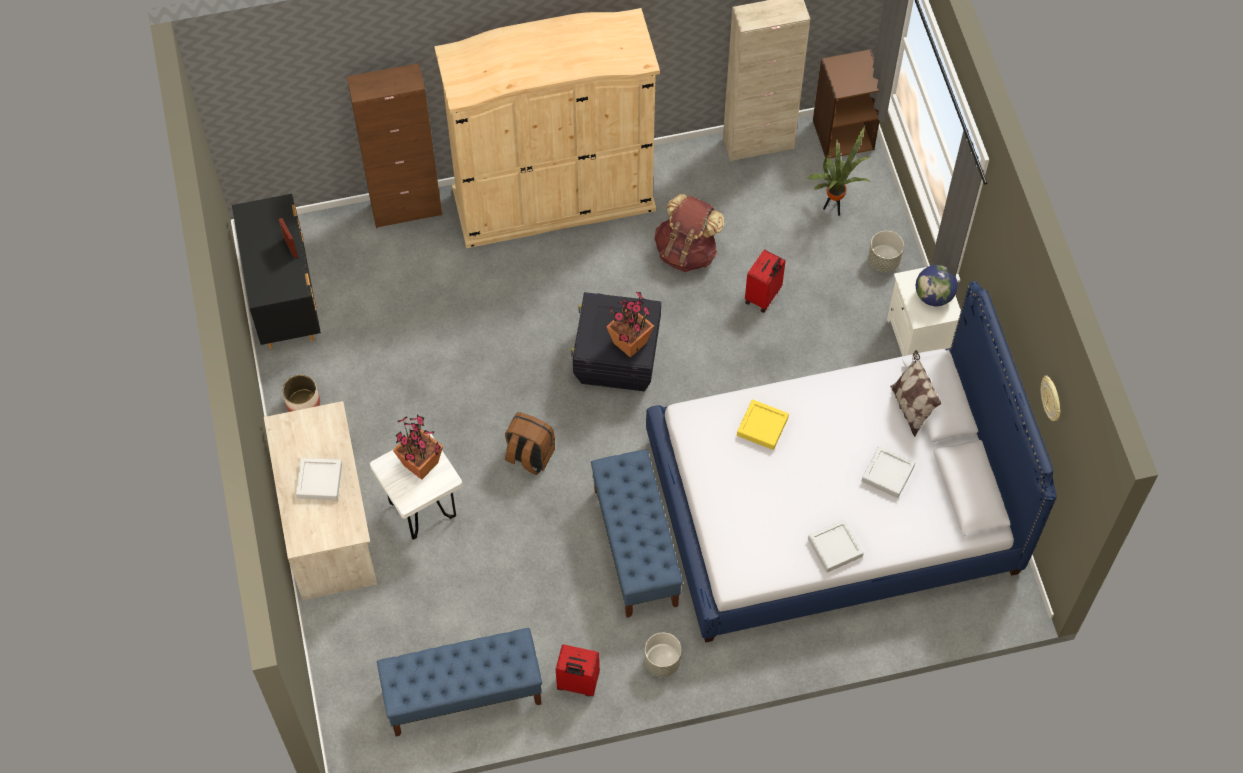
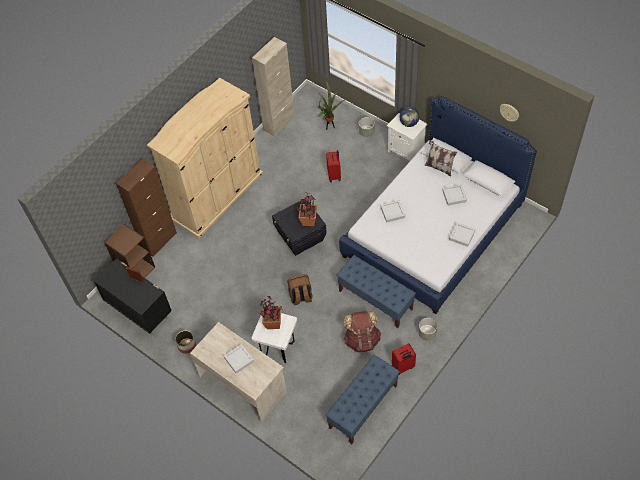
camera: 35 degrees left, 5 degrees down
brown backpack [654,194,724,272] -> brown backpack moved to [344,311,381,352]
yellow tray [737,399,789,450] -> grey tray [381,200,405,223]
brown bookcase [813,49,880,159] -> brown bookcase moved to [104,224,155,278]

